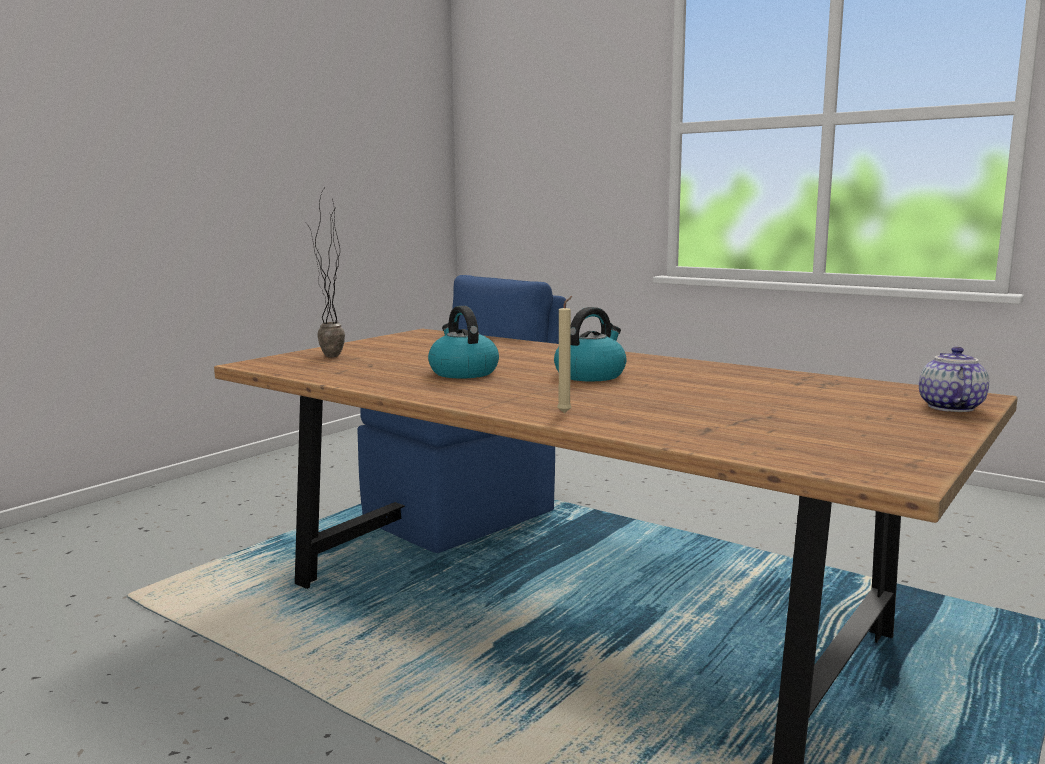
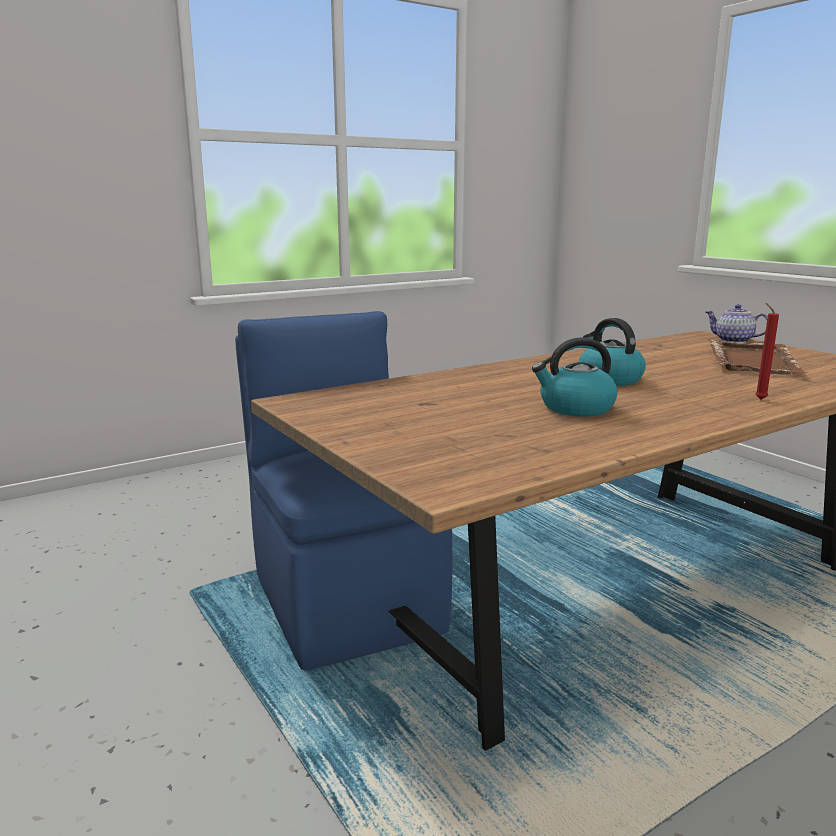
camera: 70 degrees left, 5 degrees up
potted plant [306,186,345,357] -> none
beige candle [557,296,572,413] -> red candle [755,303,779,399]
none -> brown tray [709,340,807,375]

